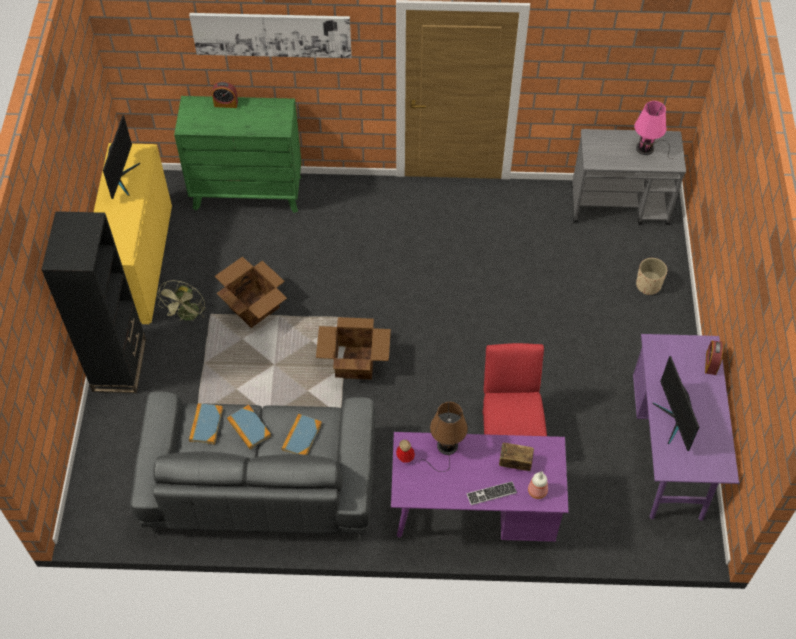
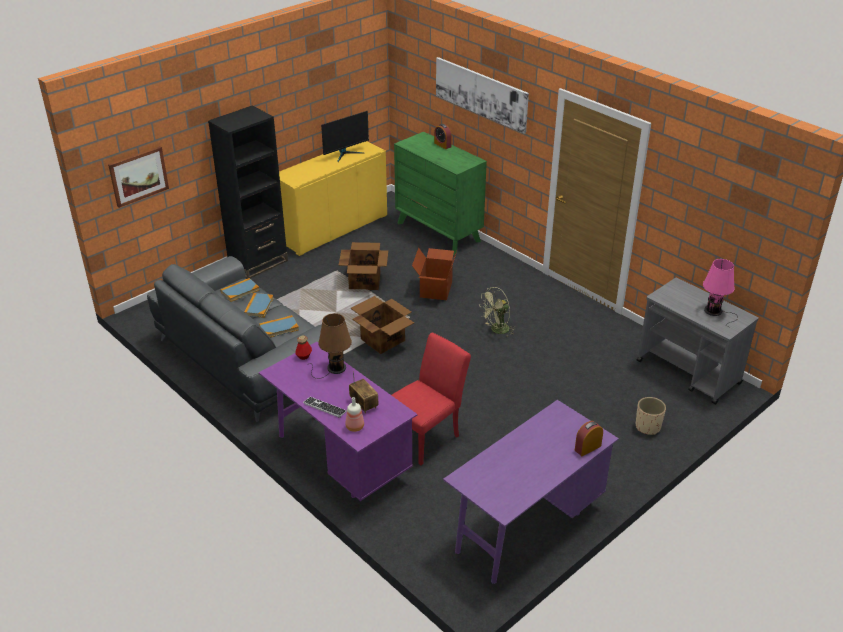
camera: 45 degrees right, 20 degrees down
green fan [157,281,207,321] -> green fan moved to [479,287,515,337]
monitor [652,356,699,451] -> none
none -> picture [108,146,169,208]
none -> cardboard box [412,248,457,300]

